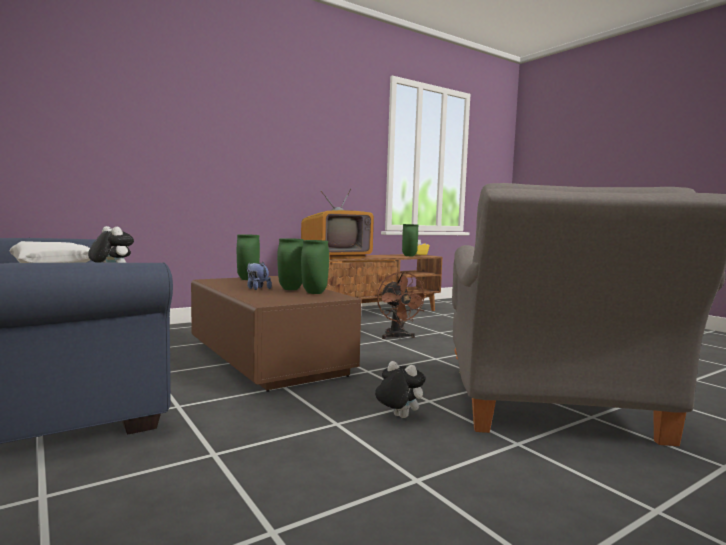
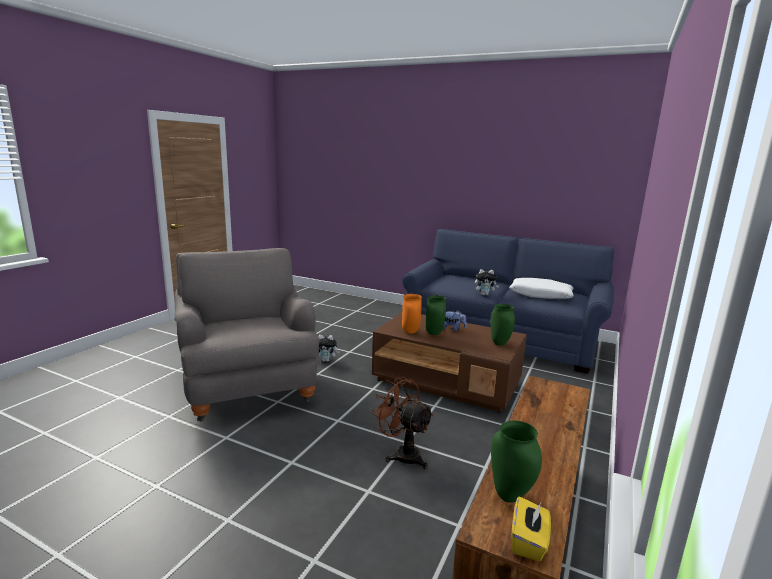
camera: 150 degrees right, 10 degrees up
television [301,188,374,259] -> none
green vase [301,240,329,294] -> orange vase [402,294,422,333]

